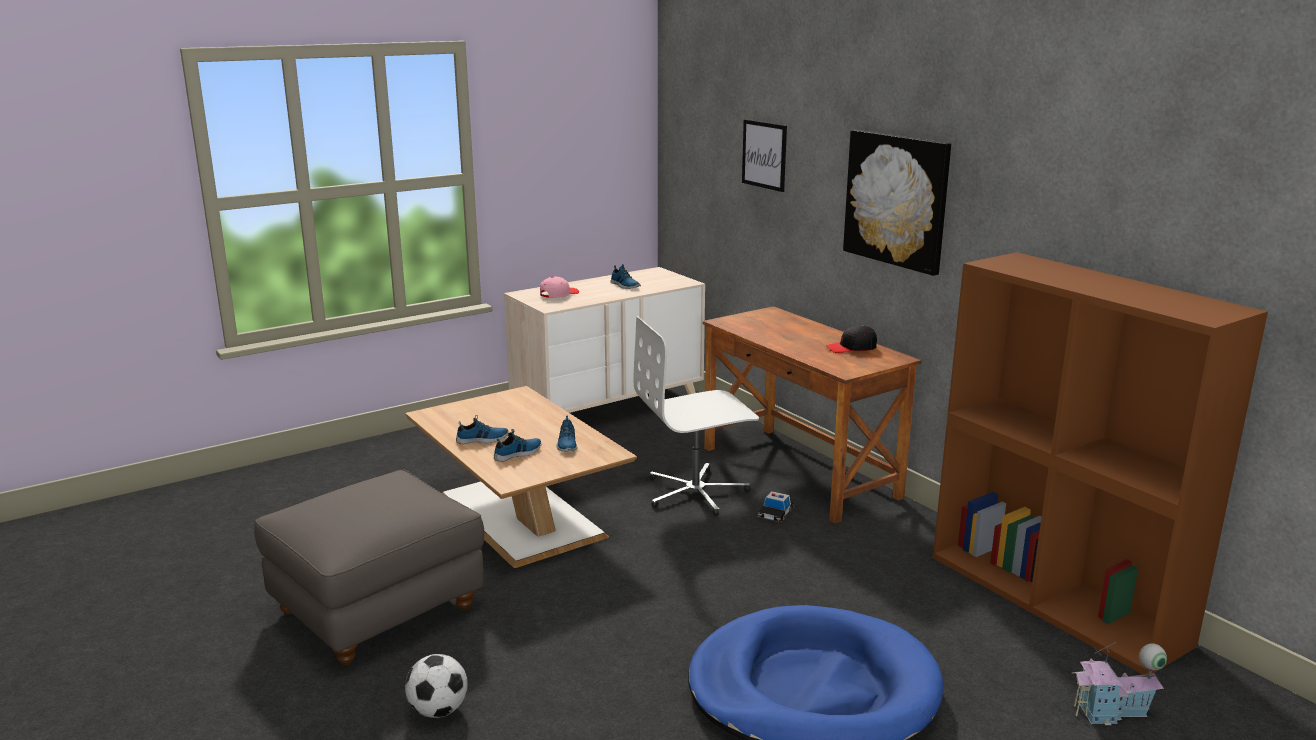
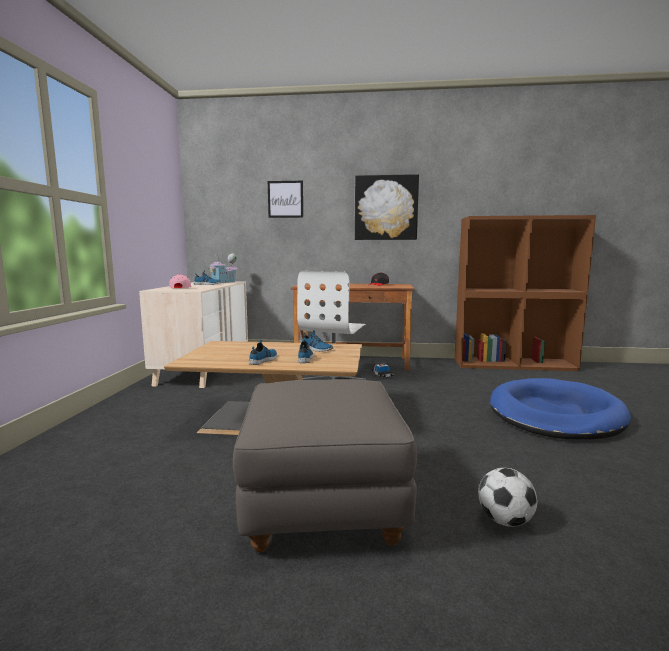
camera: 50 degrees left, 10 degrees down
toy house [1072,642,1167,725] -> toy house moved to [208,252,238,284]

